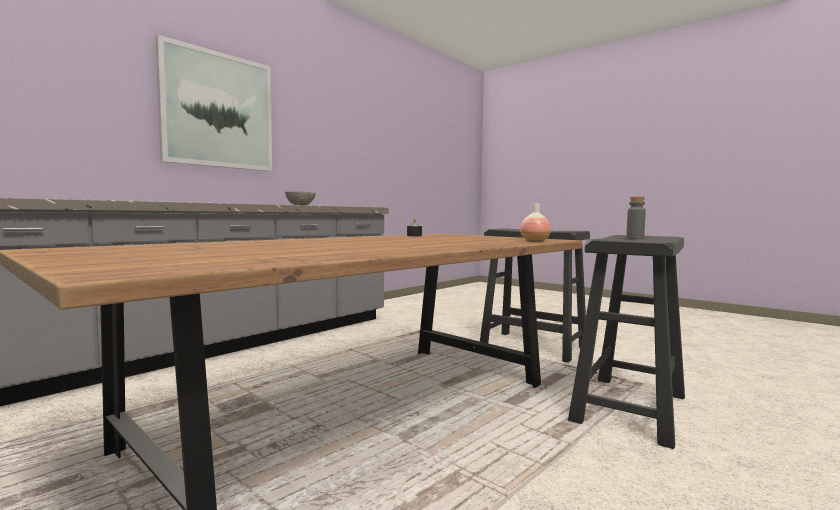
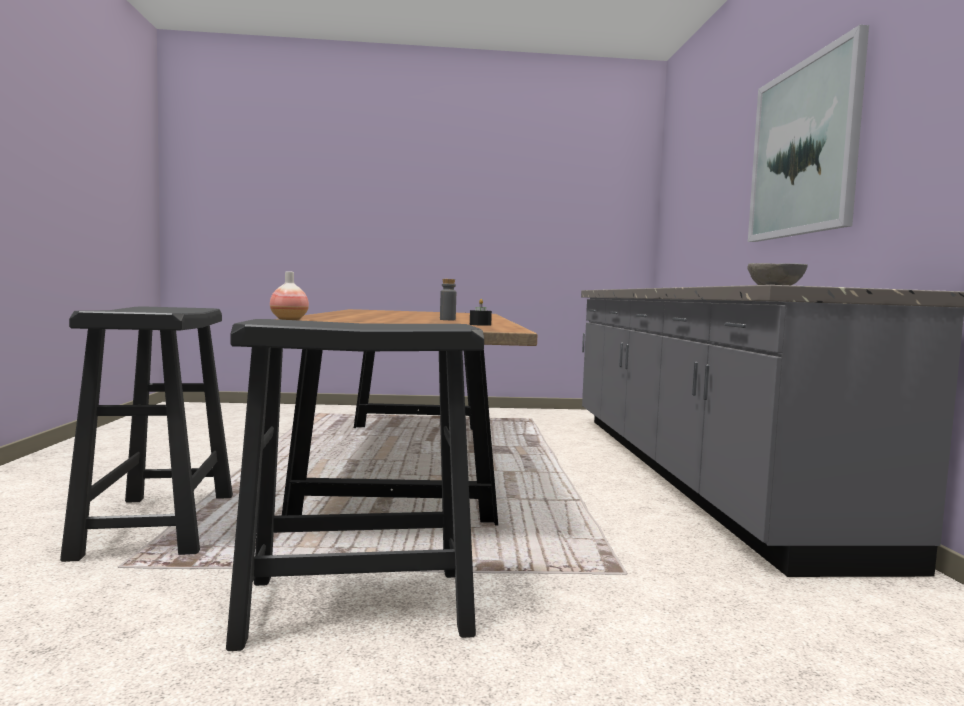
camera: 135 degrees right, 0 degrees up
grey bottle [626,197,646,239] -> grey bottle moved to [440,279,456,320]

